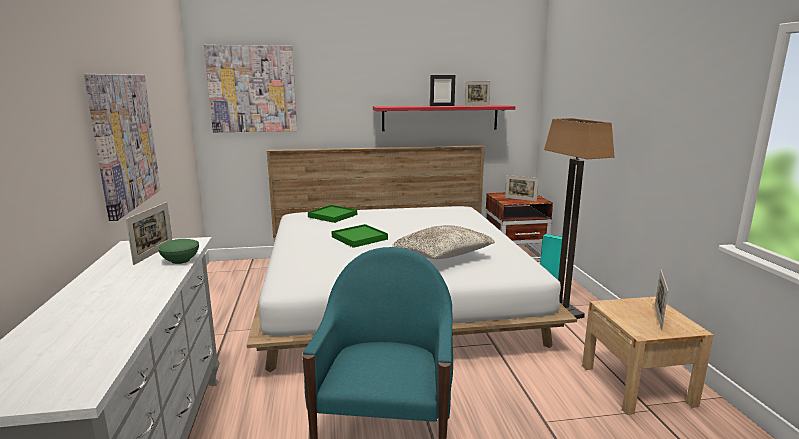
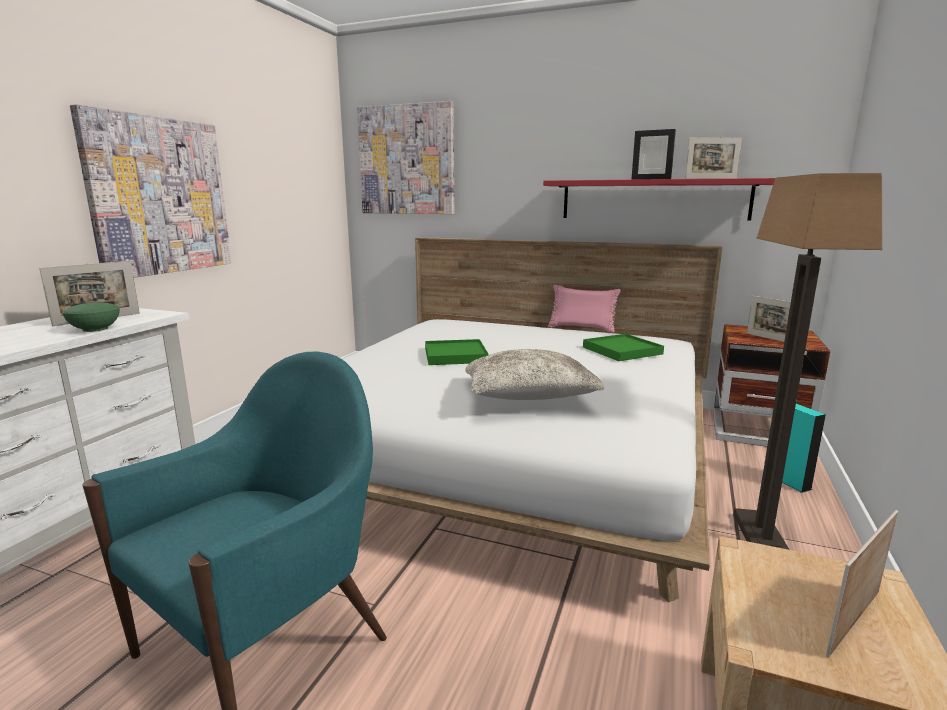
camera: 30 degrees right, 0 degrees up
green tray [308,205,357,223] -> green tray moved to [583,334,664,361]
none -> pink pillow [548,285,621,333]

